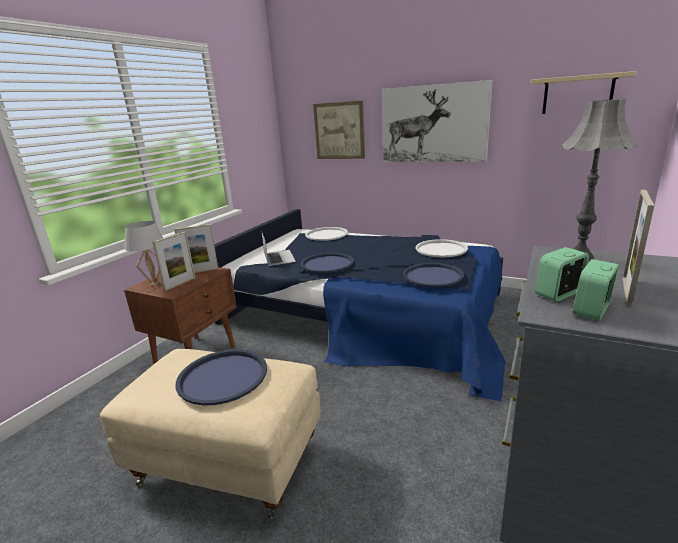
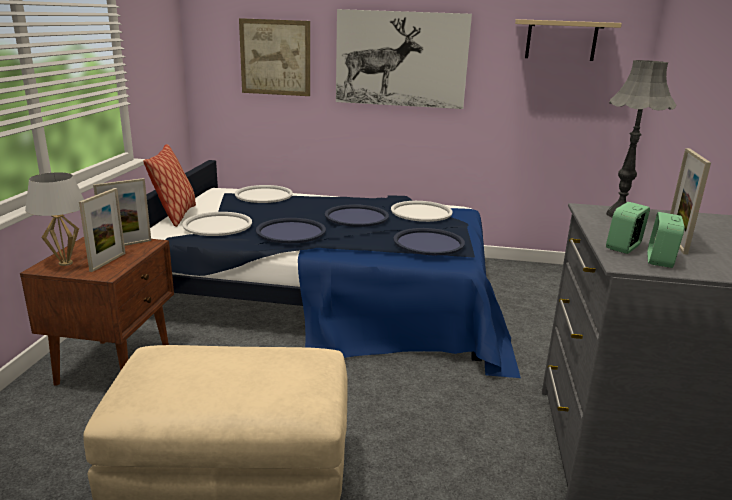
camera: 20 degrees left, 0 degrees up
blue tray [176,349,267,406] -> blue tray moved to [325,204,389,227]
laptop [261,230,296,266] -> white tray [182,212,252,236]
none -> pillow [143,144,196,227]

